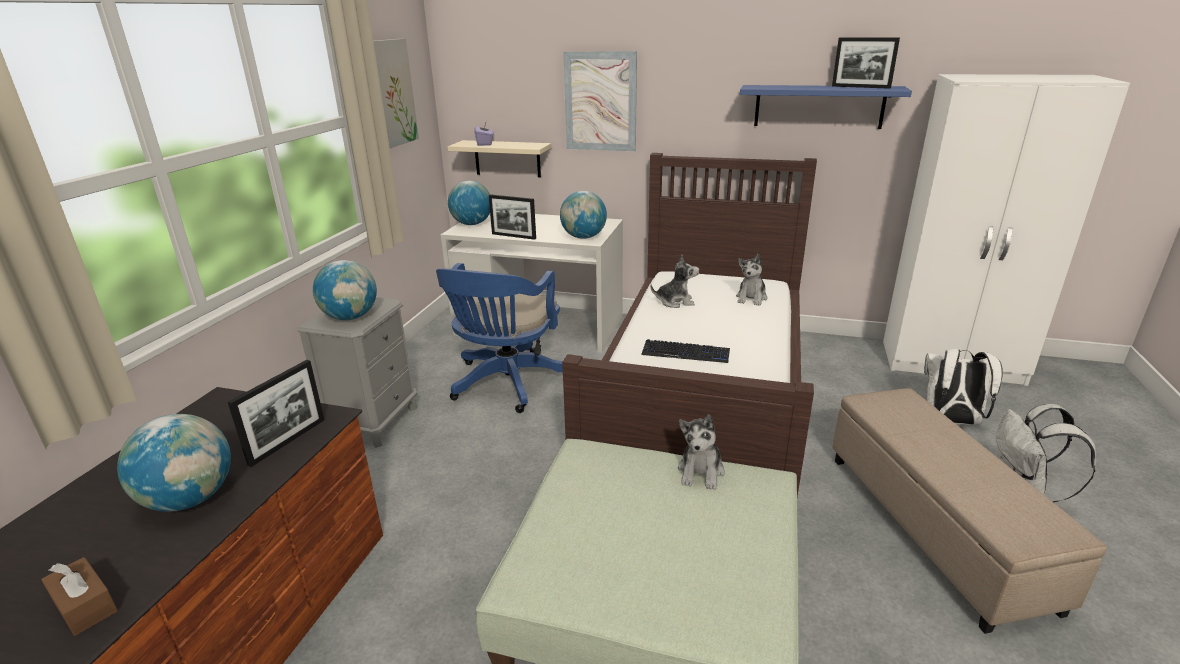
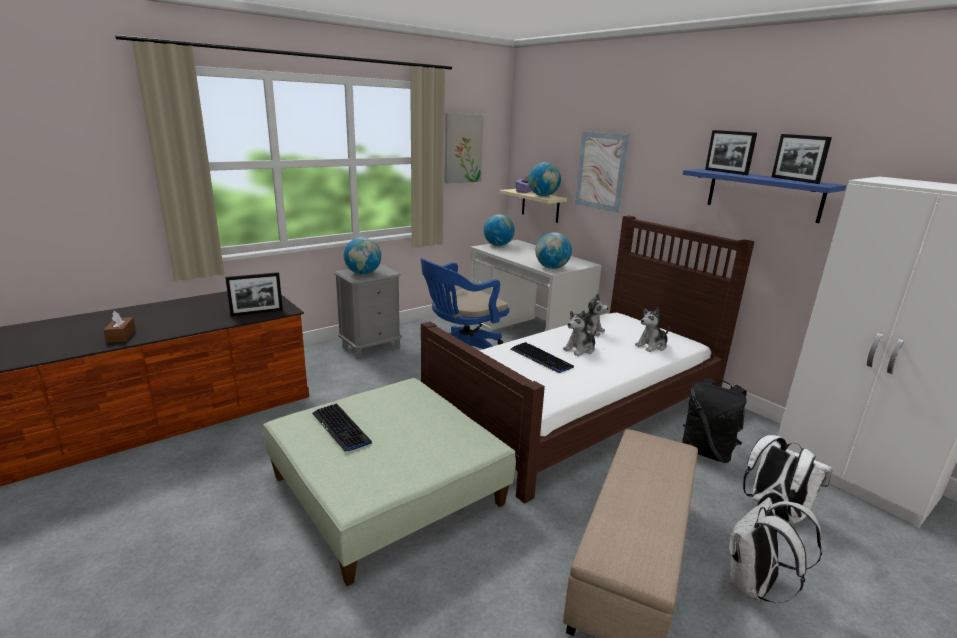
camera: 35 degrees right, 5 degrees down
globe [117,414,231,512] -> globe moved to [528,162,561,196]
picture frame [489,194,536,240] -> picture frame moved to [705,130,757,175]
plush toy [678,414,725,490] -> plush toy moved to [563,310,597,356]
none -> keyboard [312,404,372,452]
none -> black backpack [682,378,747,463]

